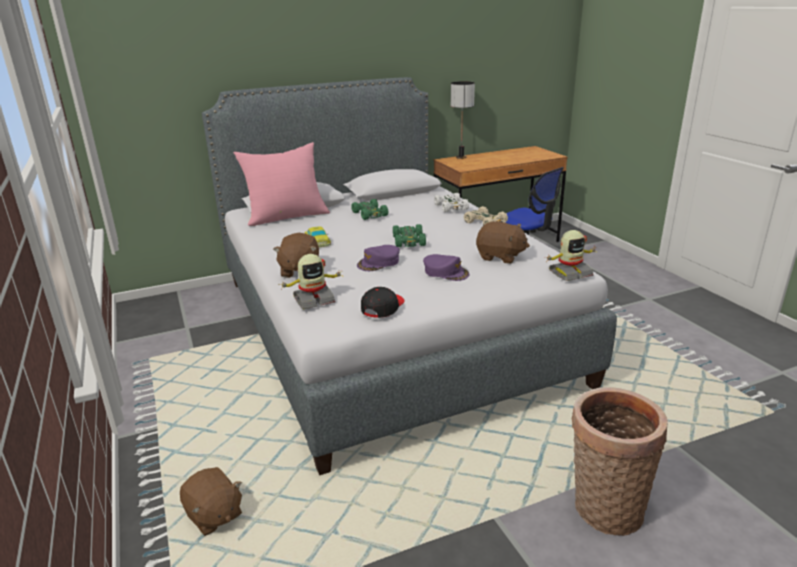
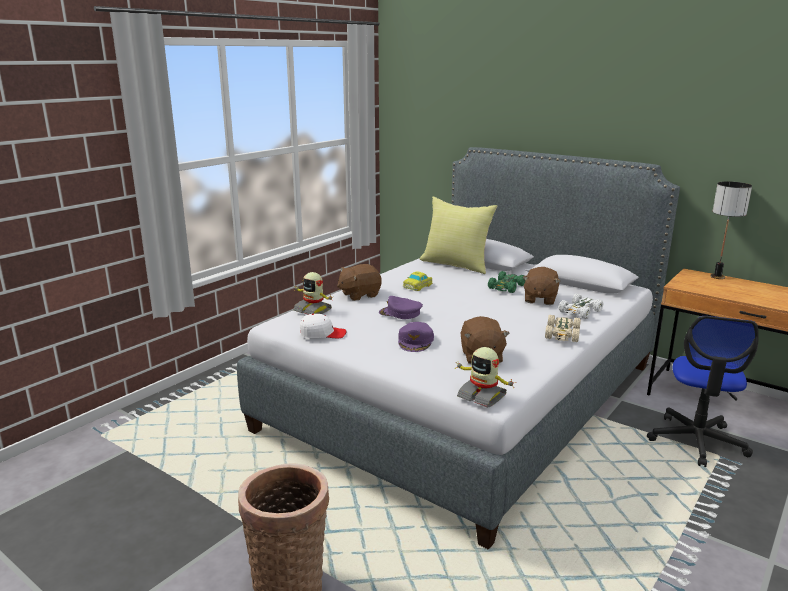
camera: 60 degrees right, 5 degrees down
brown plush toy [180,467,242,536] -> brown plush toy moved to [522,267,560,305]
pink pillow [234,142,330,226] -> yellow pillow [420,197,497,274]
black cap [361,287,405,318] -> white cap [300,314,347,339]
green toy car [393,224,426,247] -> none

